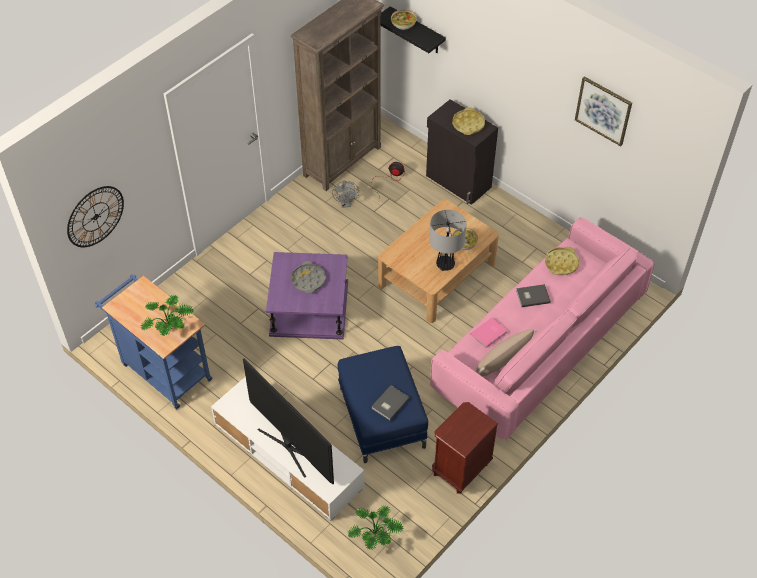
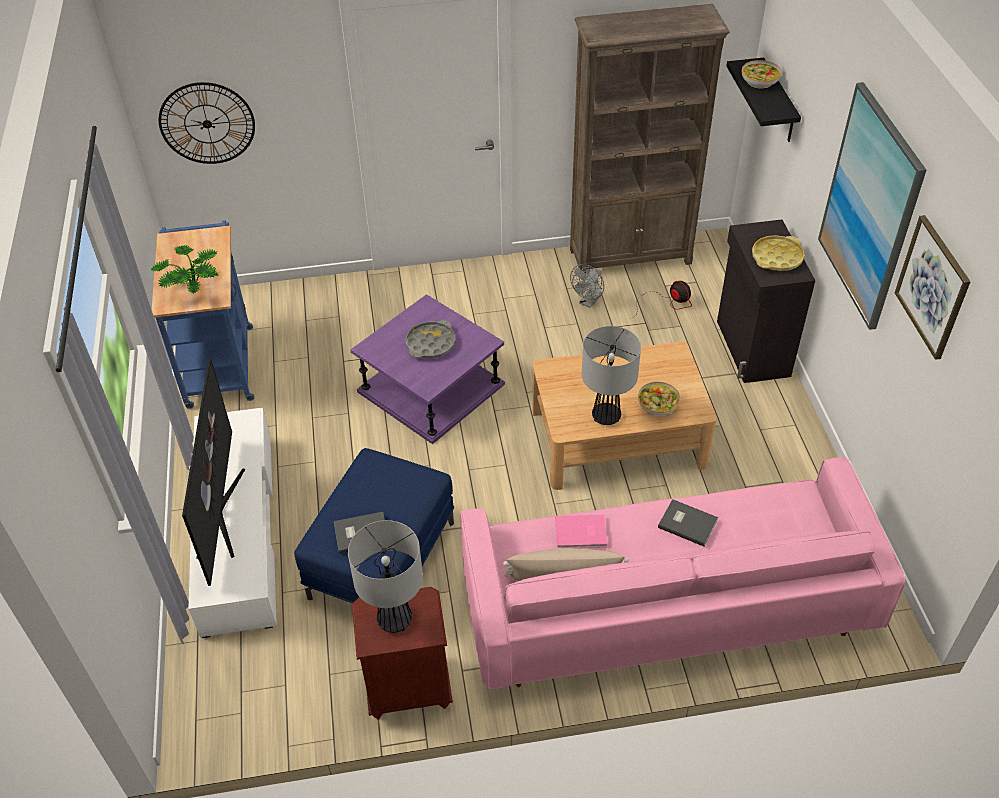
camera: 40 degrees right, 5 degrees down
potted plant [348,505,404,550] -> none
yellow tray [545,246,579,275] -> none
none -> table lamp [348,520,423,633]
none -> picture [818,82,926,330]

